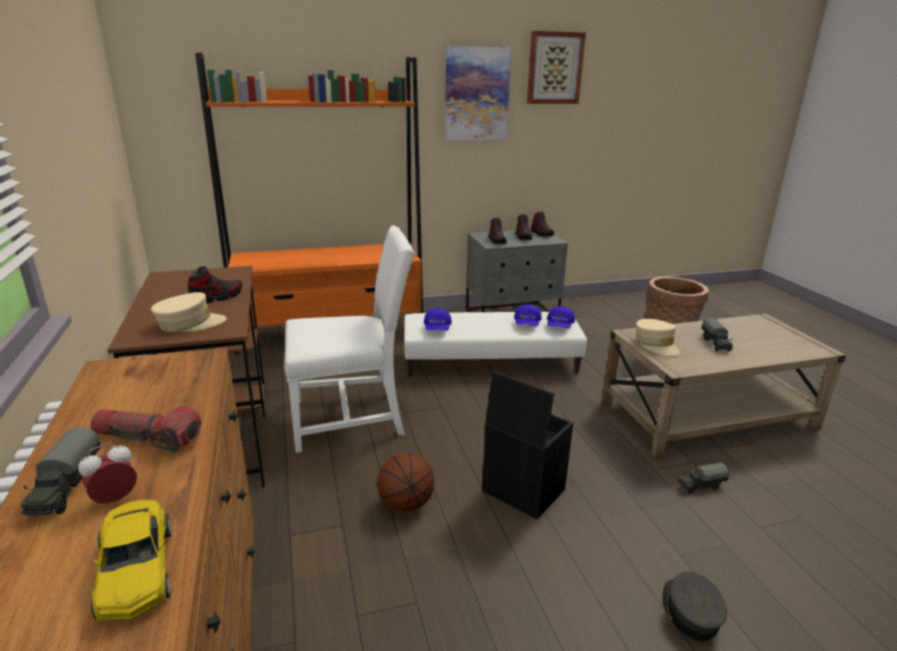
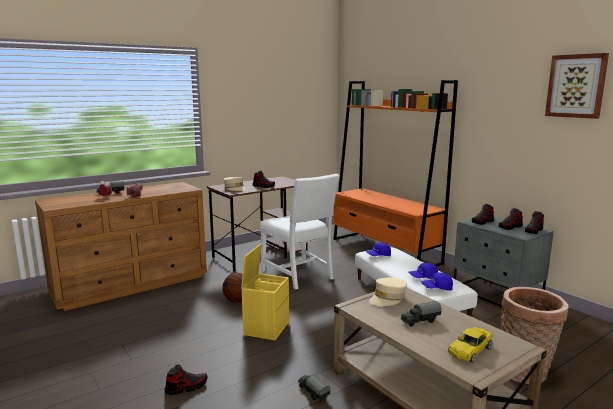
camera: 70 degrees right, 10 degrees down
yellow toy car [91,500,171,621] -> yellow toy car moved to [448,327,492,363]
picture [445,46,512,140] -> none
black storage box [482,371,573,519] -> yellow storage box [241,244,289,340]
grey cap [662,571,727,641] -> shoe [165,364,208,395]

